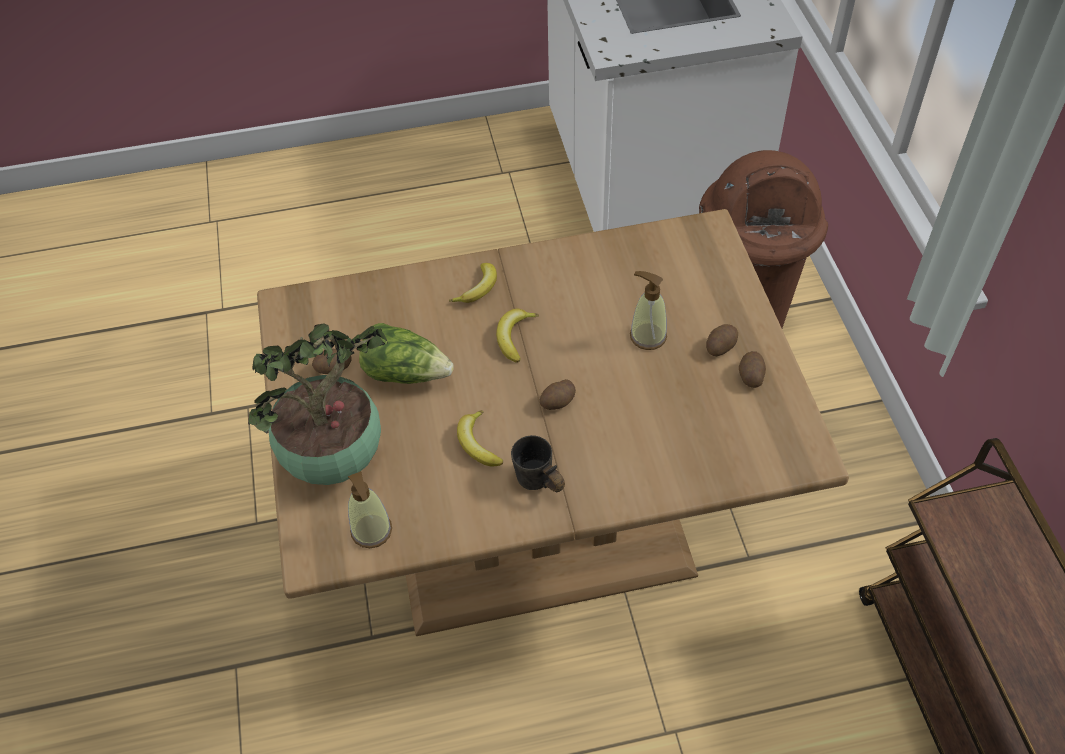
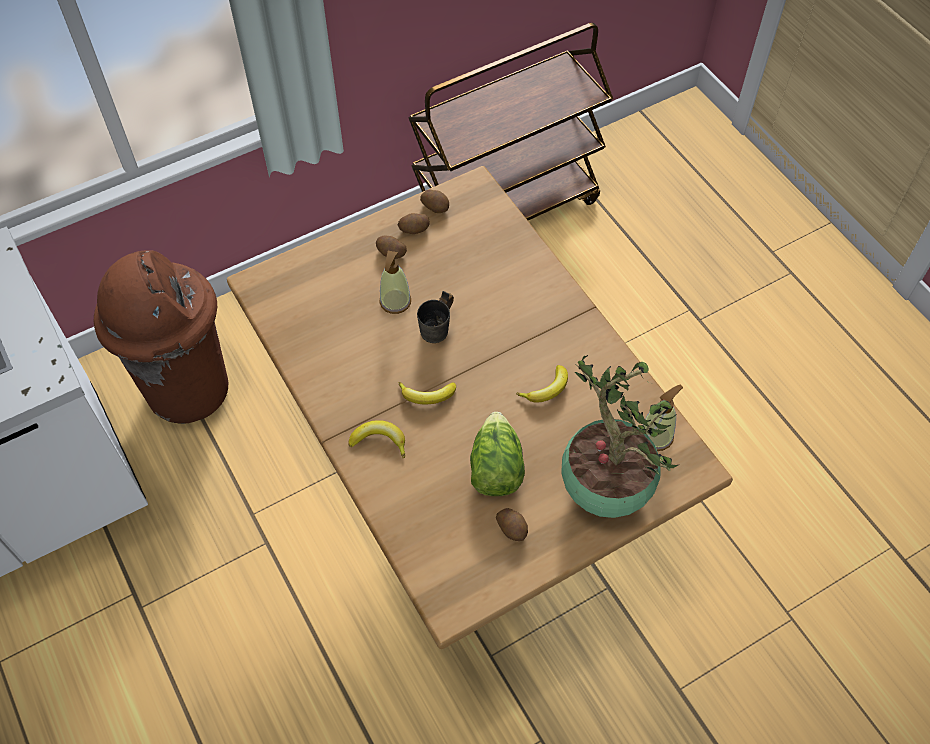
camera: 110 degrees left, 5 degrees up
grey mug [511,435,565,492] -> grey mug moved to [417,291,454,343]
potato [540,379,576,410] -> potato moved to [420,190,449,213]

